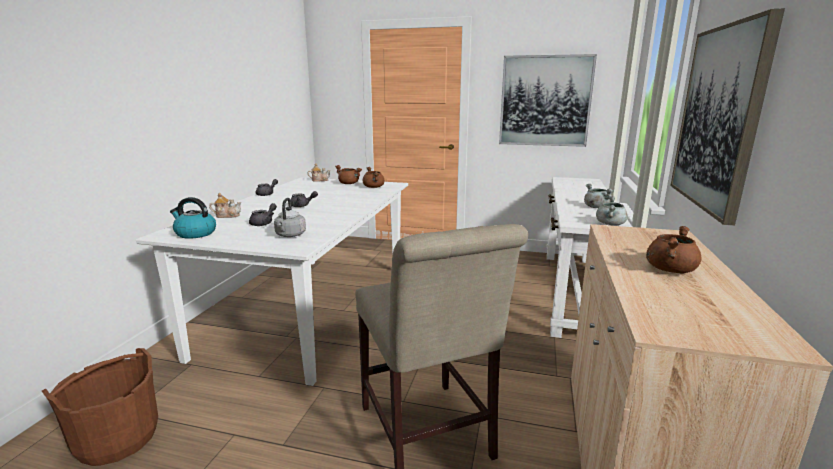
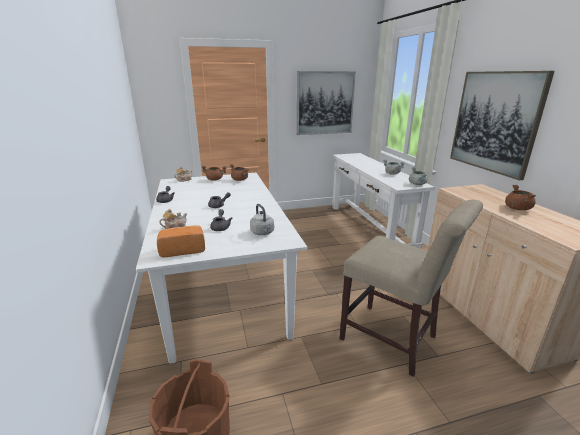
camera: 30 degrees left, 5 degrees up
kettle [170,197,216,239] -> bread [157,225,205,257]

